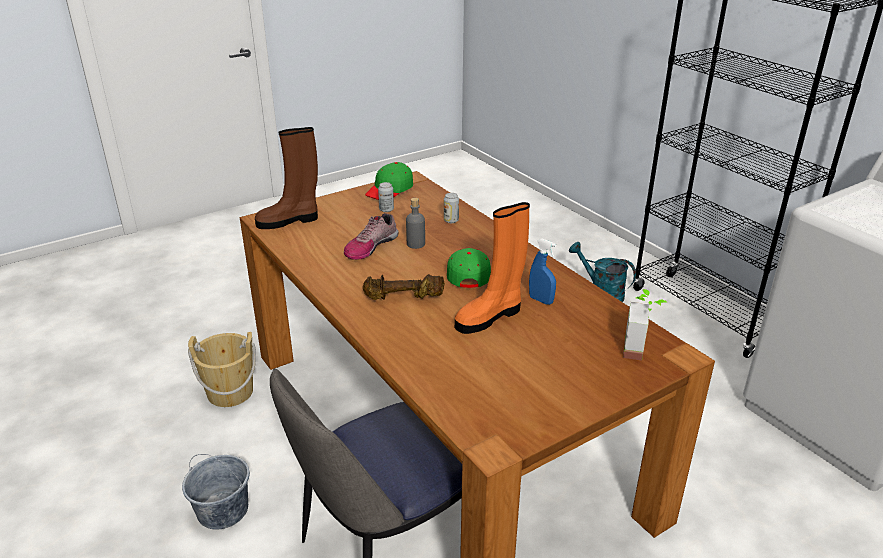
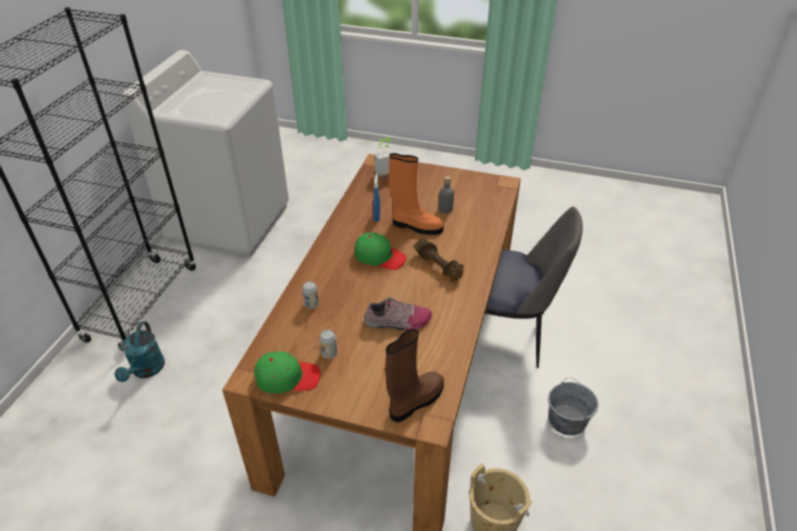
camera: 130 degrees left, 10 degrees up
brown boot [255,127,318,229] -> brown boot turned 75 degrees counterclockwise [385,329,444,422]
grey bottle [406,198,425,249] -> grey bottle moved to [439,176,454,214]
green cap [447,248,491,288] -> green cap turned 120 degrees counterclockwise [355,232,406,270]

